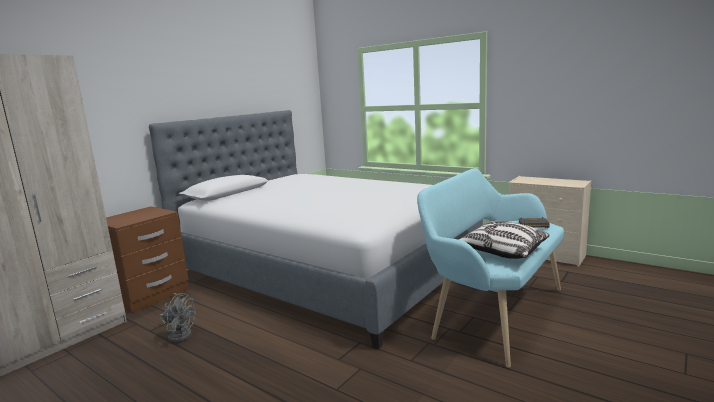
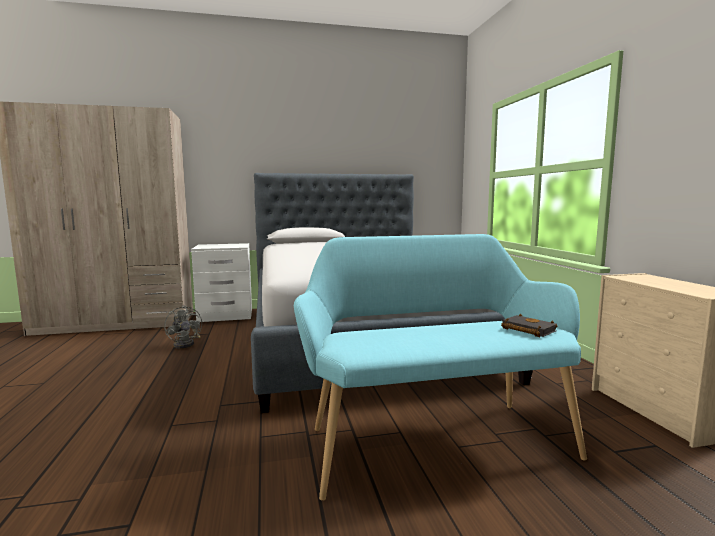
camera: 40 degrees right, 5 degrees down
brown nightstand [106,206,189,313] -> white nightstand [191,243,252,322]
pillow [459,221,550,259] -> none

